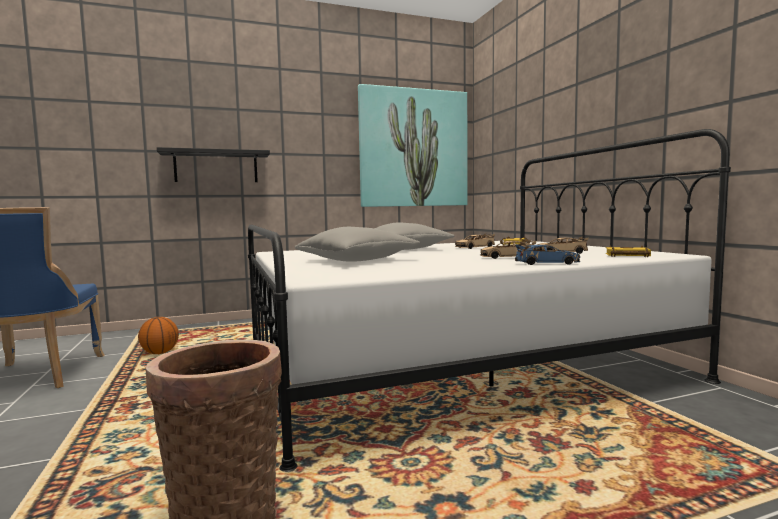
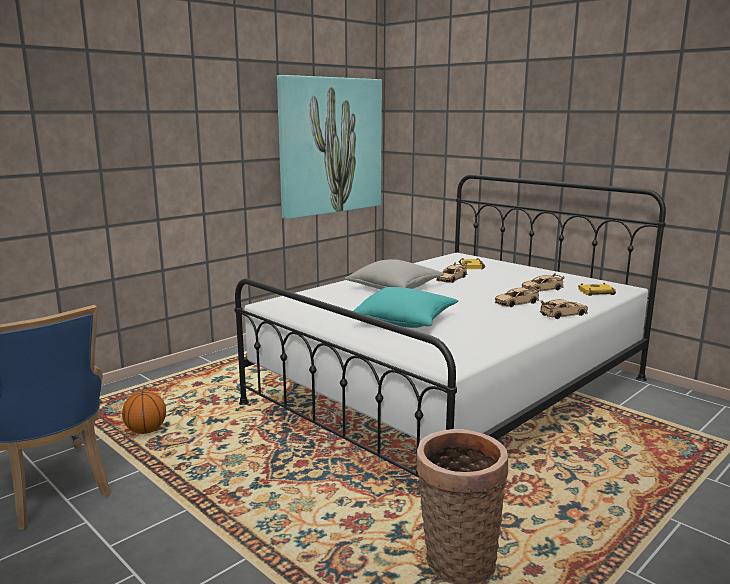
camera: 25 degrees left, 10 degrees up
black shelf [157,147,270,182] -> none
grey pillow [295,227,420,262] -> turquoise pillow [353,287,458,328]
blue toy car [515,244,580,265] -> beige toy car [540,299,588,319]

